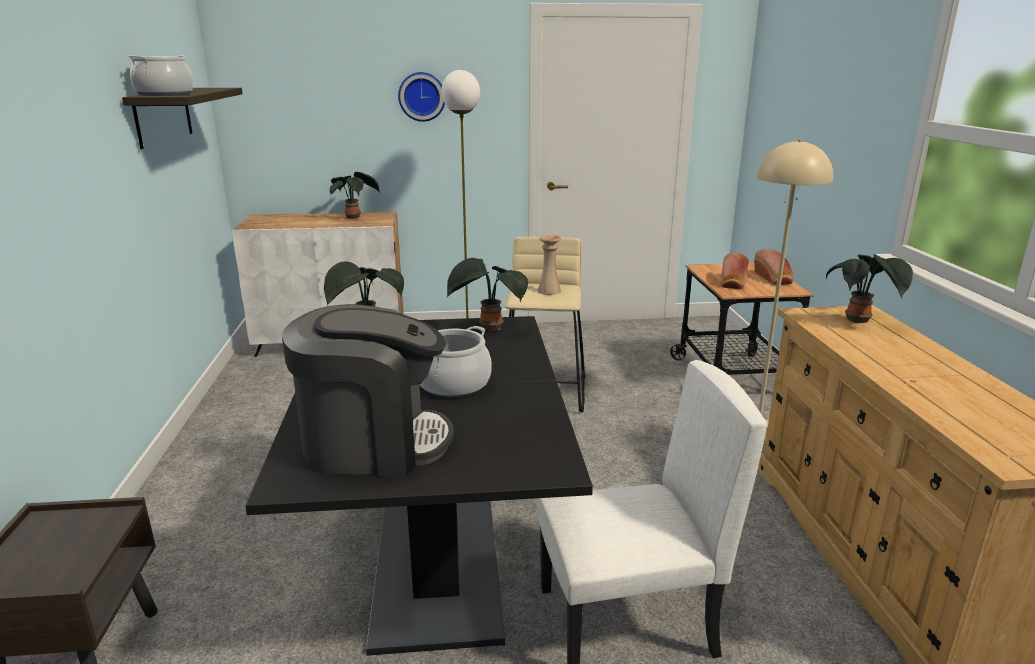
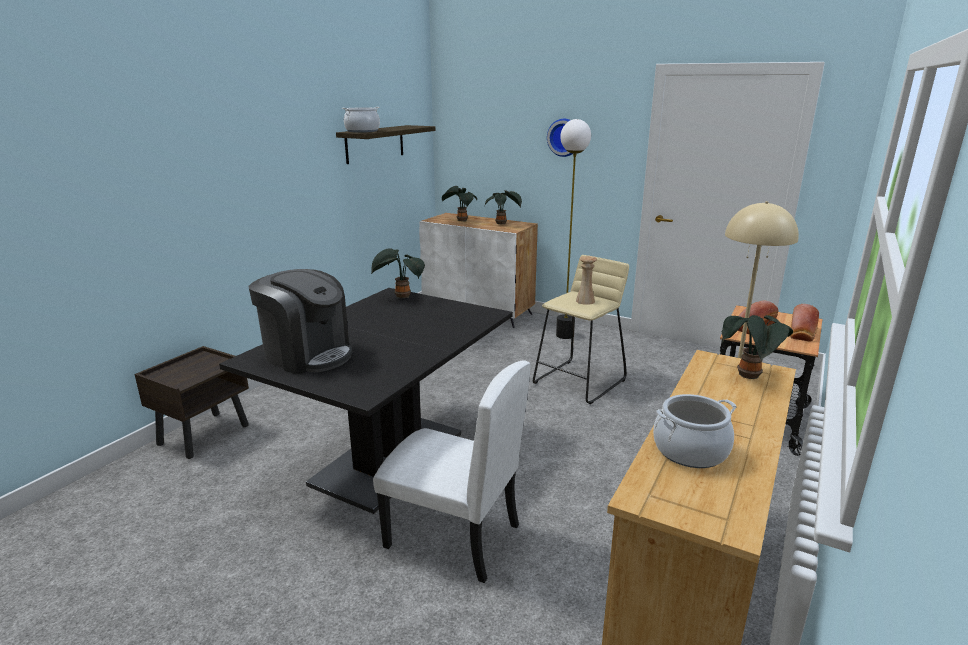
camera: 35 degrees right, 0 degrees up
cooking pot [420,326,492,397] -> cooking pot moved to [653,394,737,468]
potted plant [447,258,528,331] -> potted plant moved to [442,186,477,222]

